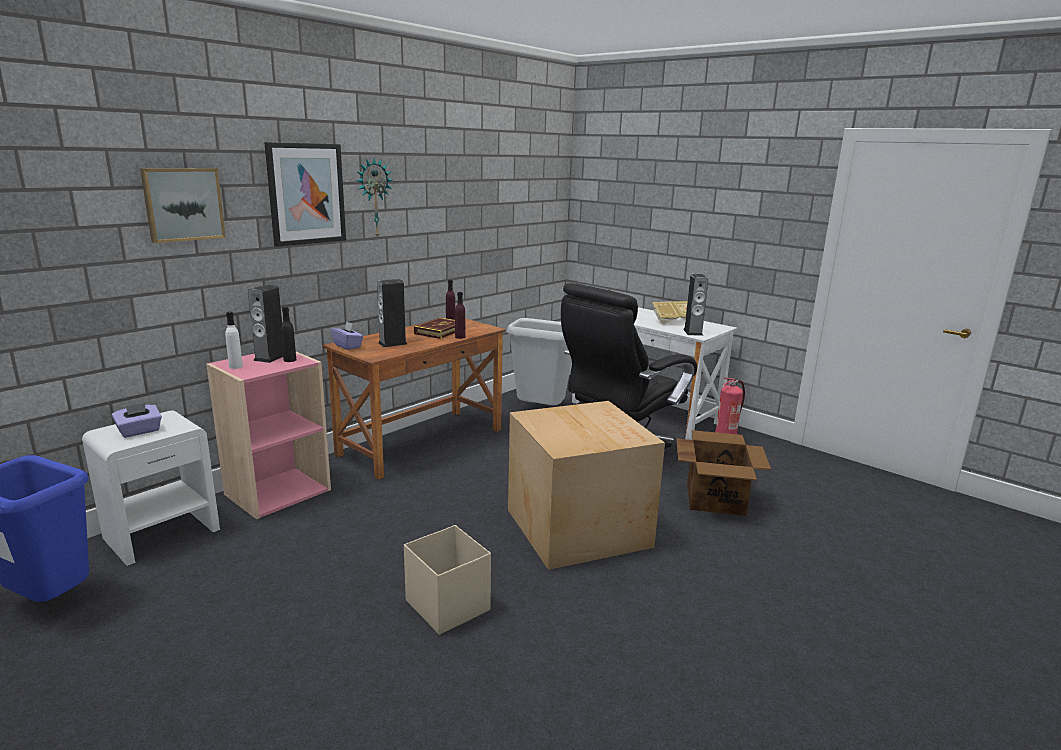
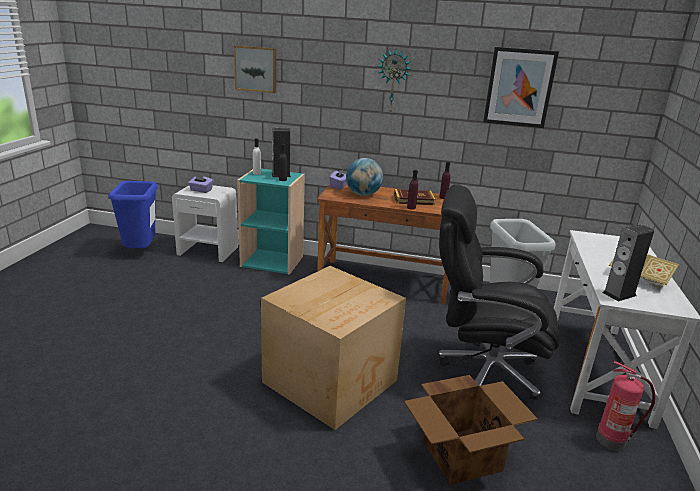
camera: 60 degrees right, 5 degrees up
pink bookcase [206,352,331,519] -> turquoise bookcase [237,169,305,275]
picture [264,142,346,247] -> picture moved to [483,47,559,128]
speaker [377,279,407,347] -> globe [346,158,383,196]
beige storage box [404,525,491,635] -> none

